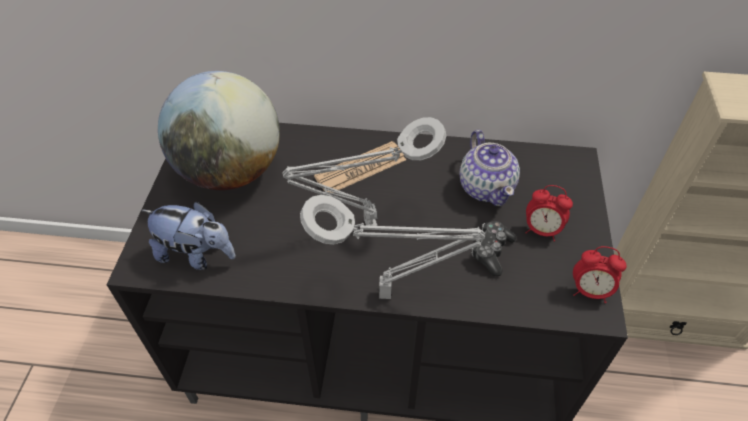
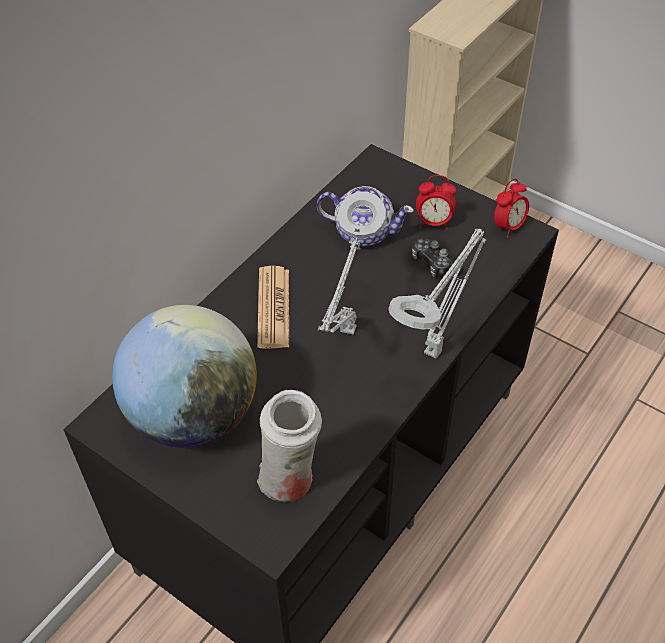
camera: 60 degrees left, 0 degrees up
plush toy [141,202,235,270] -> white vase [257,390,322,502]
alarm clock [525,185,573,242] -> alarm clock turned 45 degrees clockwise [416,175,456,230]

